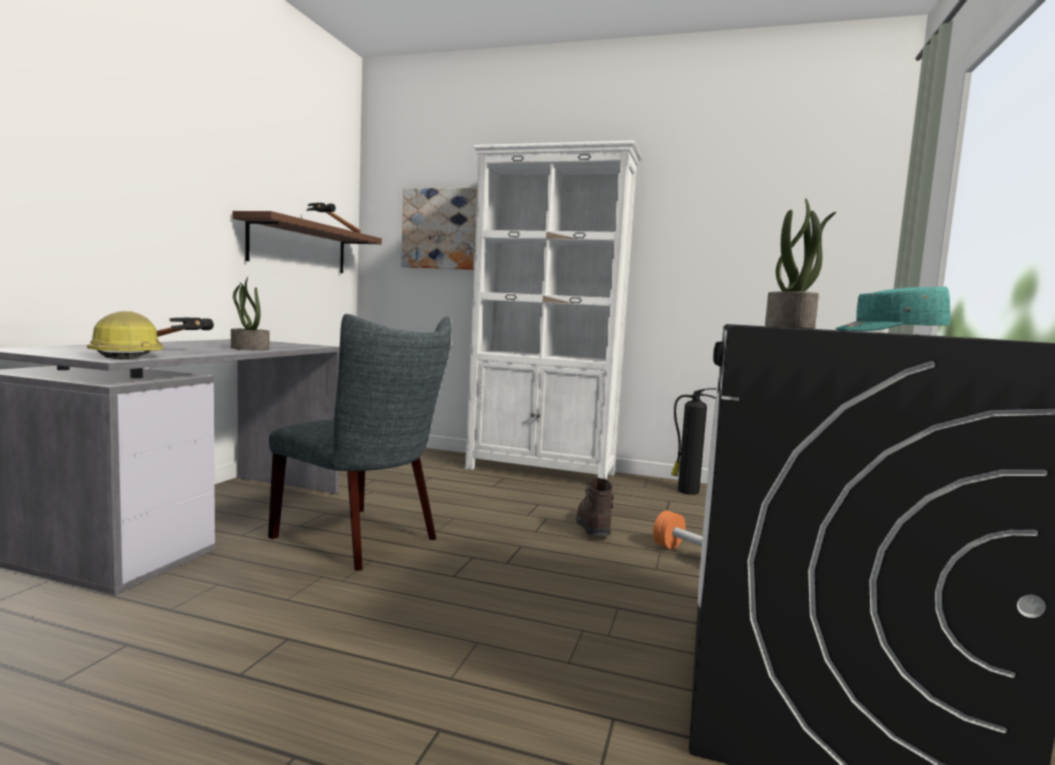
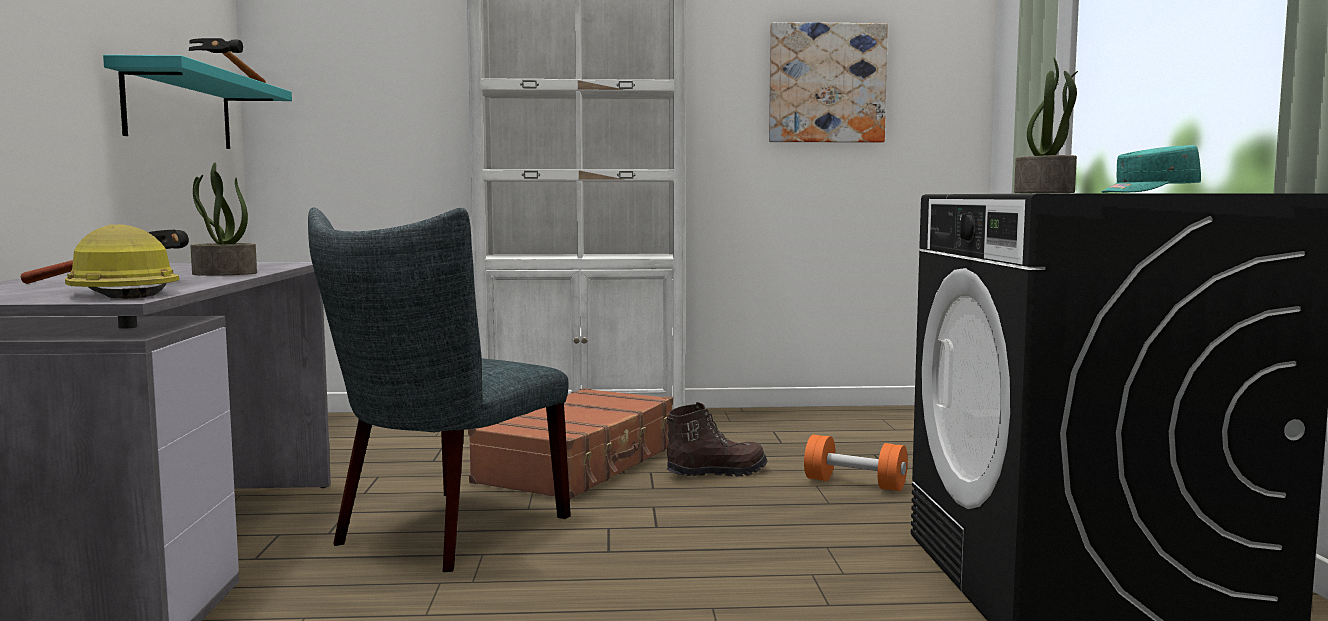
camera: 20 degrees left, 0 degrees up
brown shelf [233,211,382,273] -> turquoise shelf [103,55,292,149]
grey chair [268,314,452,571] -> grey chair turned 105 degrees clockwise [308,207,571,572]
picture [401,188,477,270] -> picture moved to [769,22,888,143]
brown boot [576,477,614,536] -> brown boot turned 90 degrees clockwise [667,402,767,477]
fire extinguisher [671,388,717,495] -> none
none -> brown suitcase [468,388,673,499]

